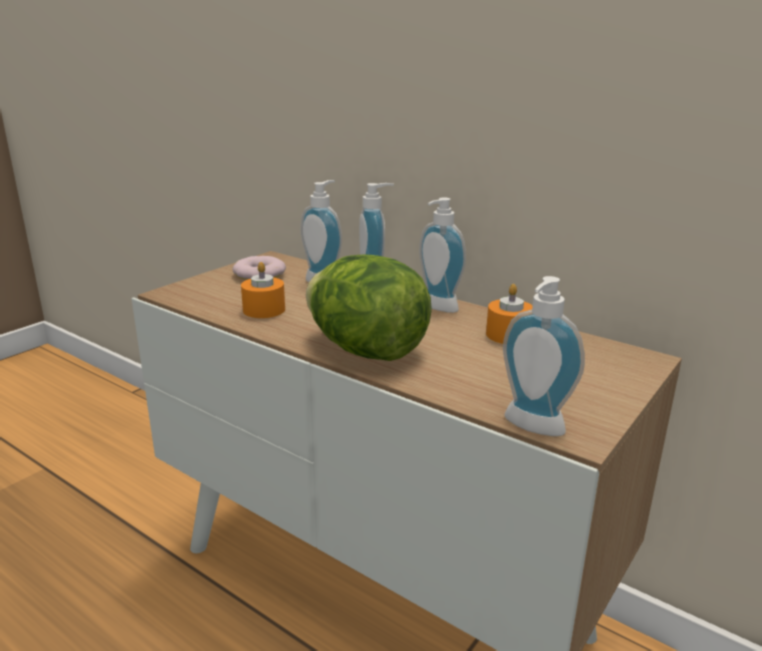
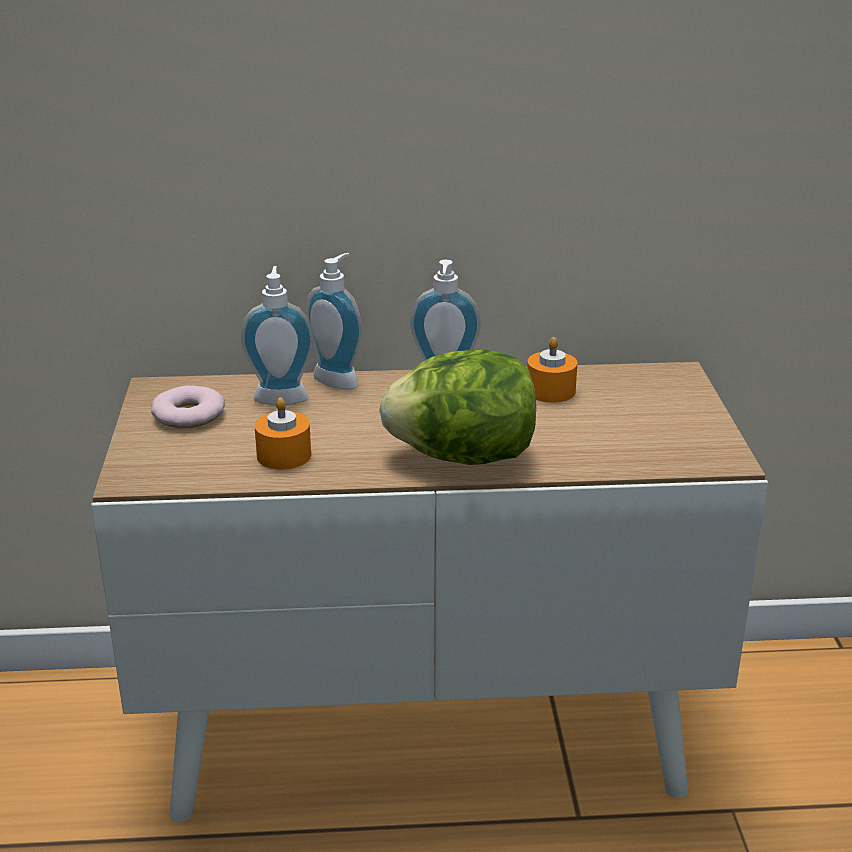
camera: 40 degrees left, 5 degrees up
soap dispenser [503,276,585,436] -> none

